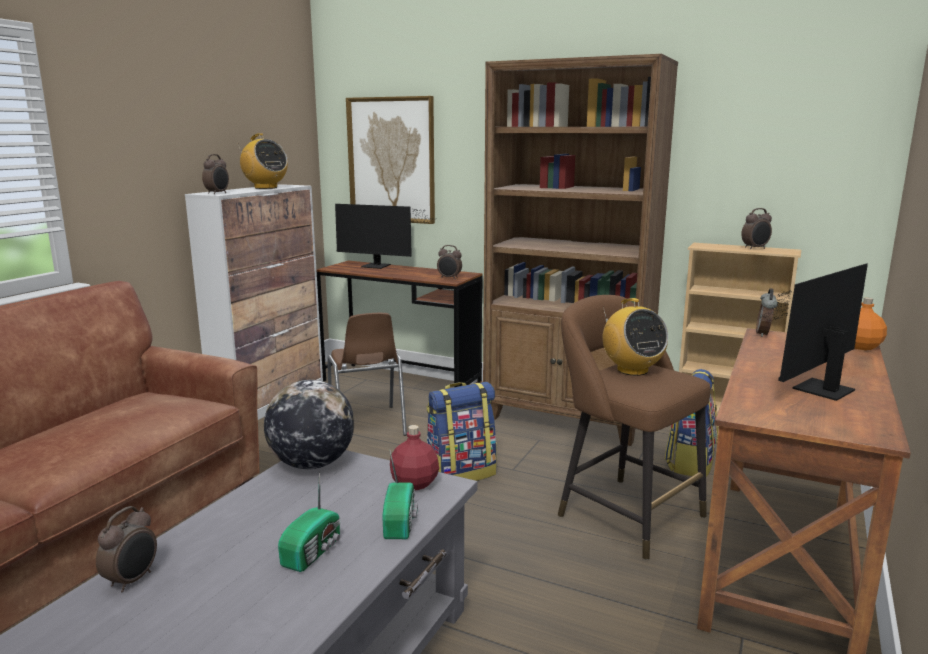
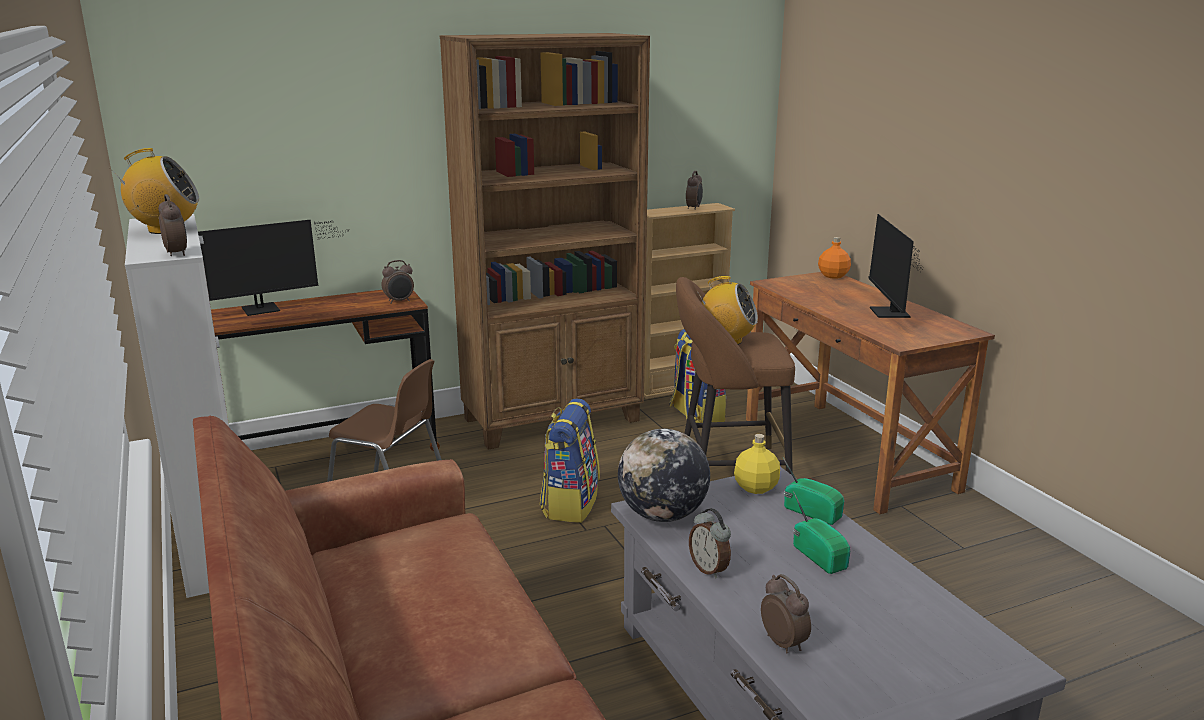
camera: 50 degrees left, 5 degrees up
picture [346,96,435,224] -> none
red bottle [390,425,439,490] -> yellow bottle [734,434,780,494]
alarm clock [756,288,778,337] -> alarm clock moved to [689,508,731,579]

